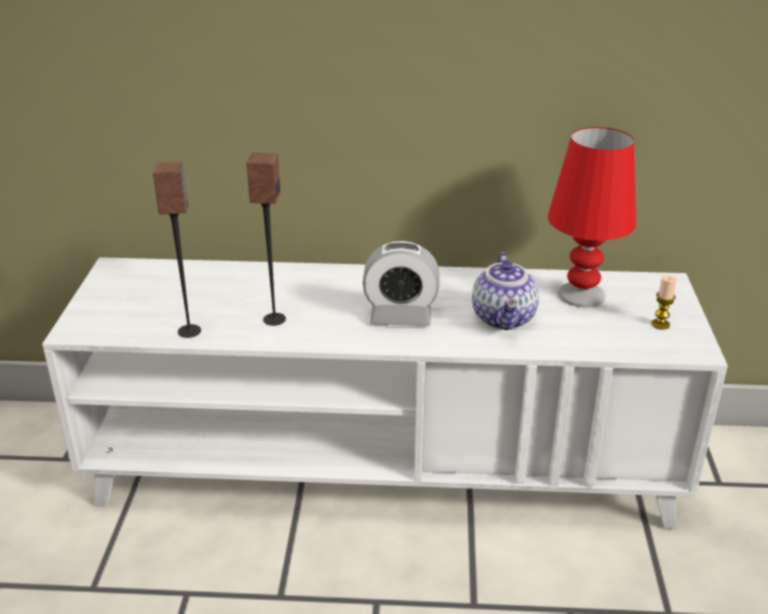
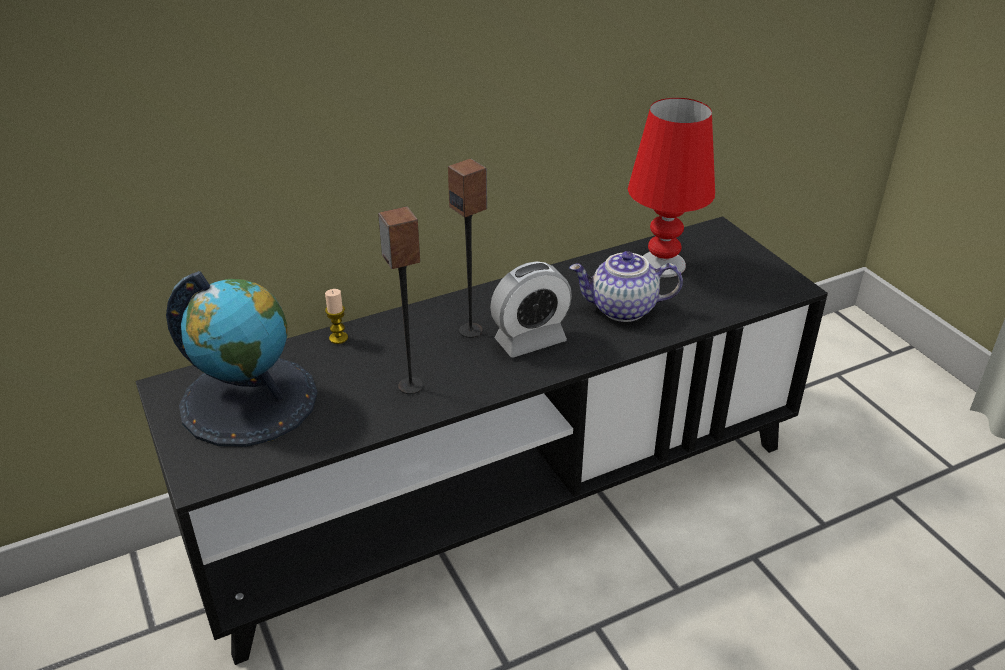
camera: 30 degrees left, 5 degrees up
white tv stand [42,257,728,529] -> black tv stand [135,216,828,665]
speaker [153,162,201,338] -> speaker moved to [448,159,487,338]
teapot [472,252,539,330] -> teapot turned 120 degrees clockwise [569,251,683,322]
candle [651,276,677,330] -> candle moved to [325,289,348,344]
none -> globe [166,271,318,447]

